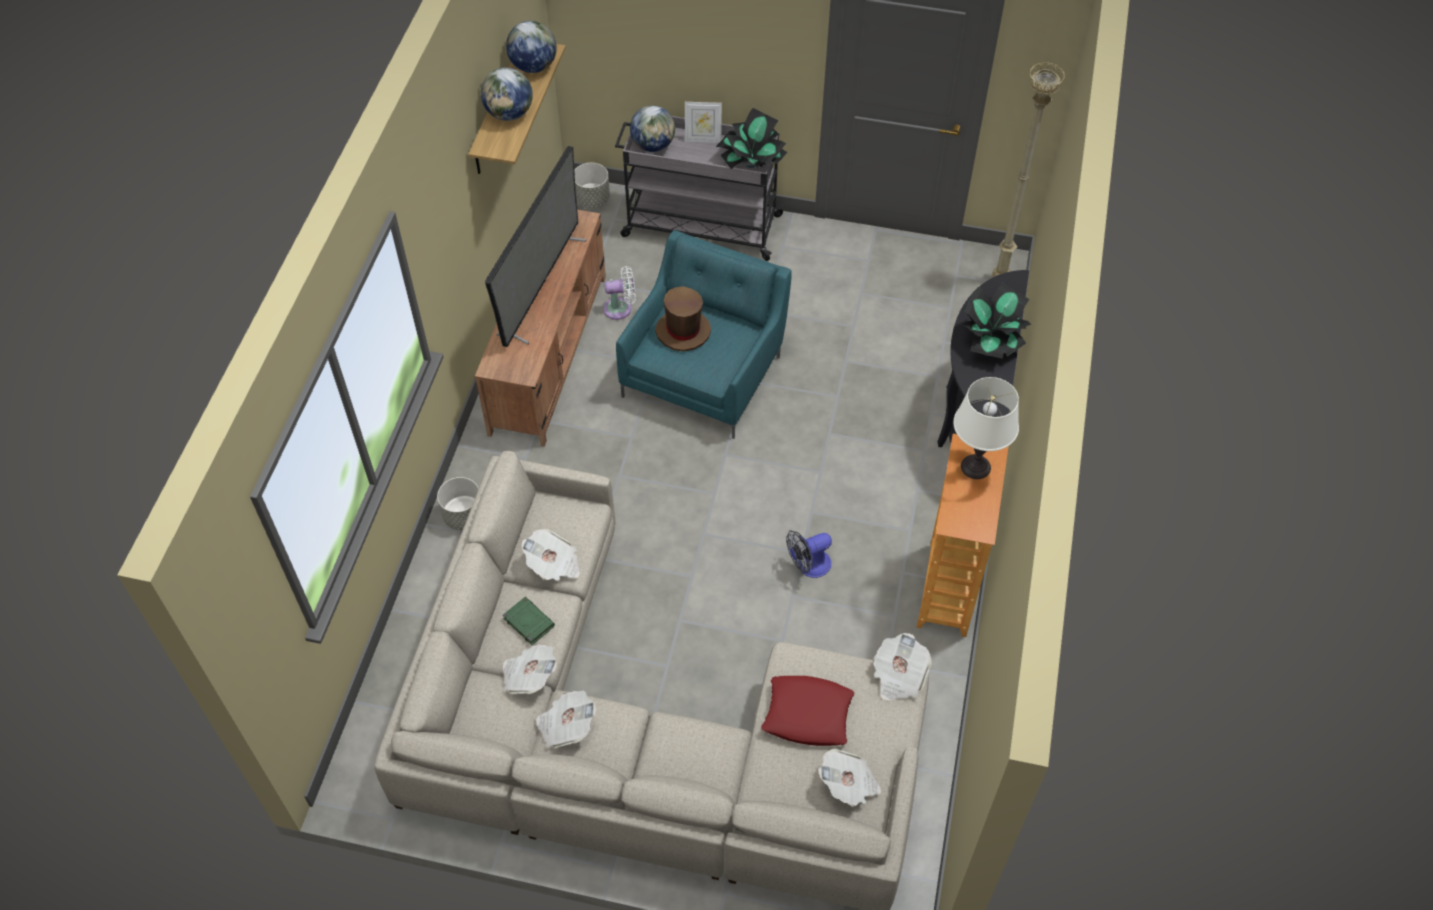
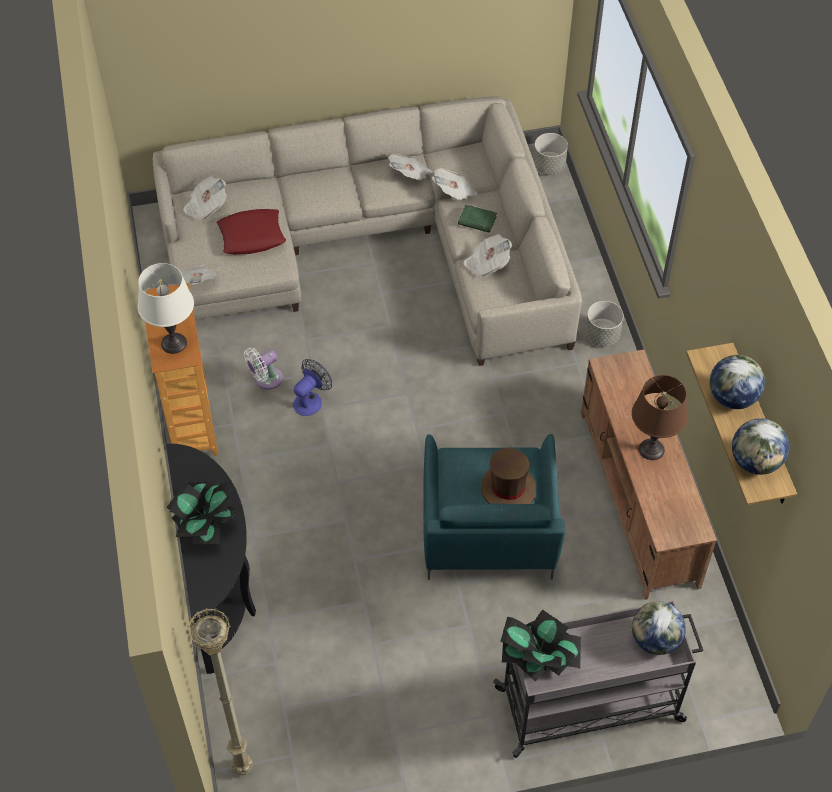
camera: 155 degrees right, 0 degrees up
television [485,146,587,347] -> brown table lamp [632,375,688,460]
grey planter [574,163,610,208] -> grey planter moved to [533,133,568,175]
white fan [603,266,636,320] -> white fan moved to [244,348,283,390]
picture frame [685,102,722,143] -> none

